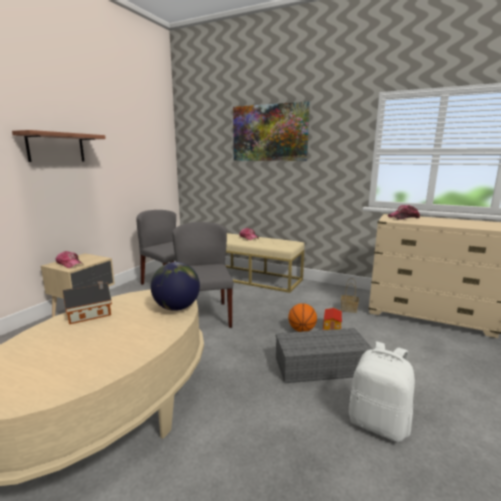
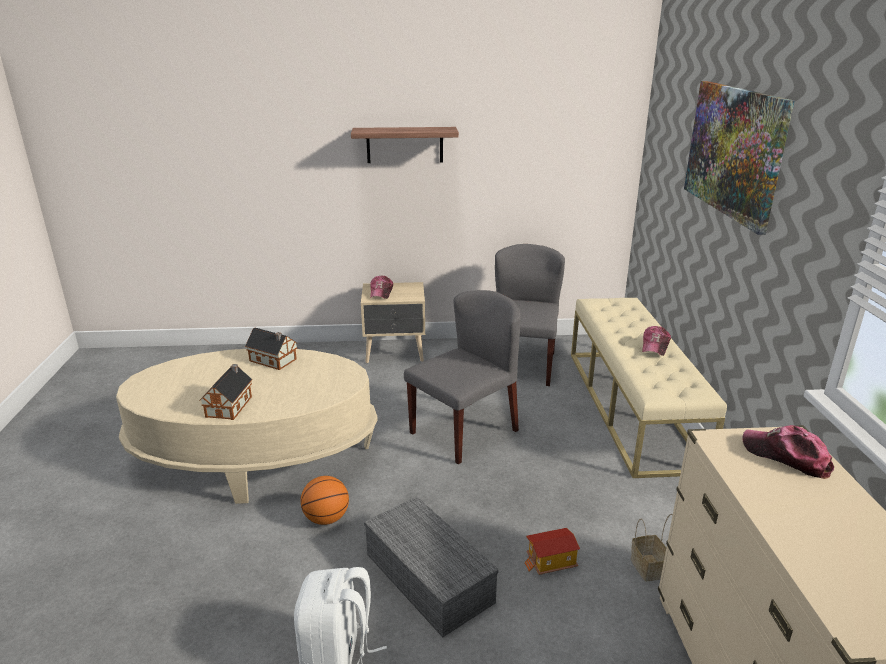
camera: 60 degrees right, 10 degrees up
globe [151,262,200,311] -> none
basketball [288,303,317,332] -> basketball moved to [301,476,349,525]
none -> toy house [199,364,253,420]

